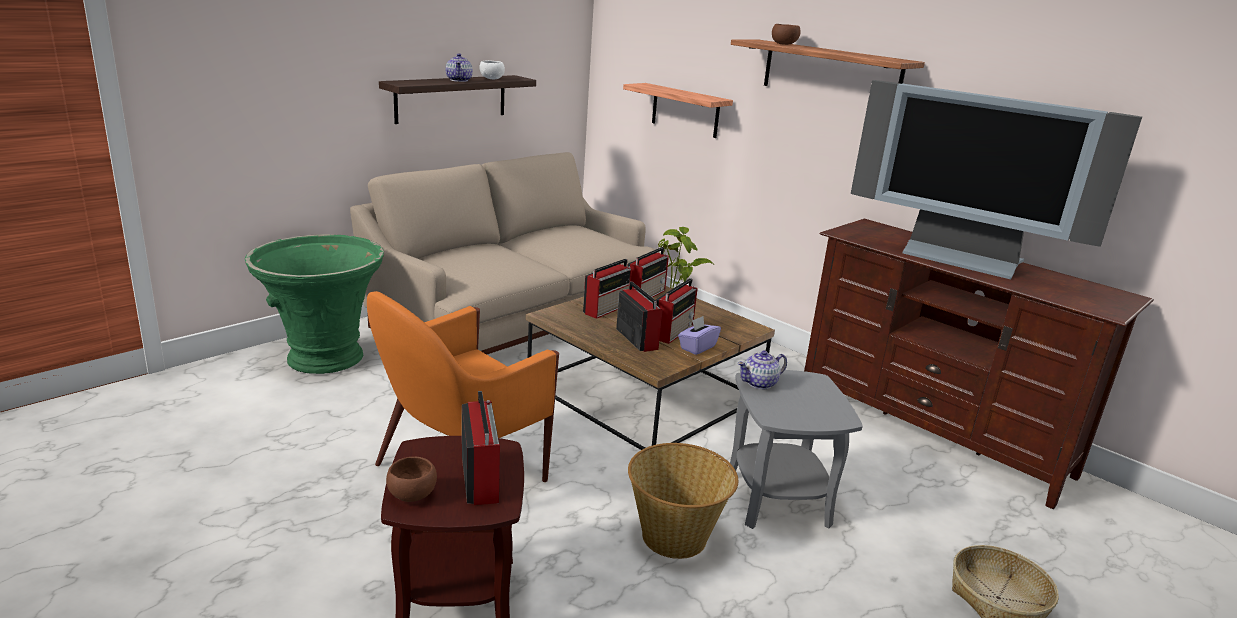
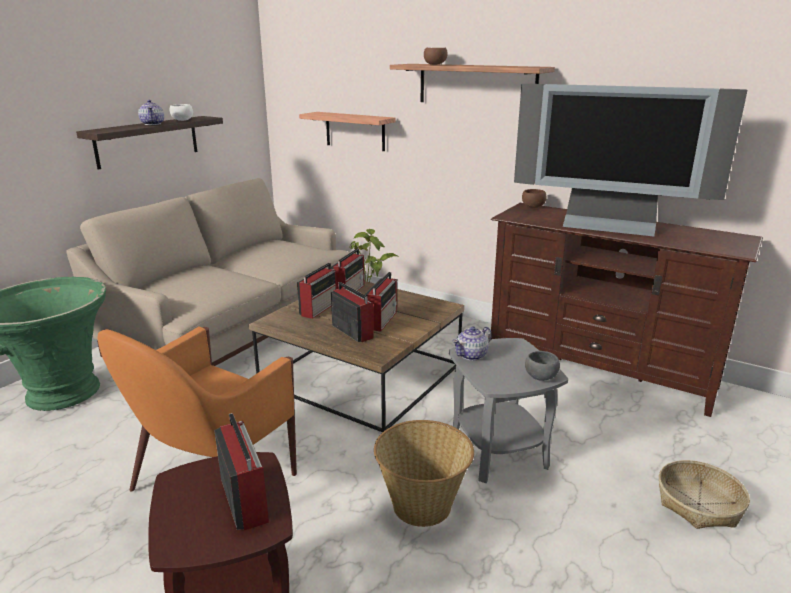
camera: 10 degrees left, 0 degrees up
brown bowl [386,457,437,502] -> brown bowl moved to [522,189,547,208]
purple tissue box [678,316,721,355] -> none
none -> grey bowl [525,351,560,381]

